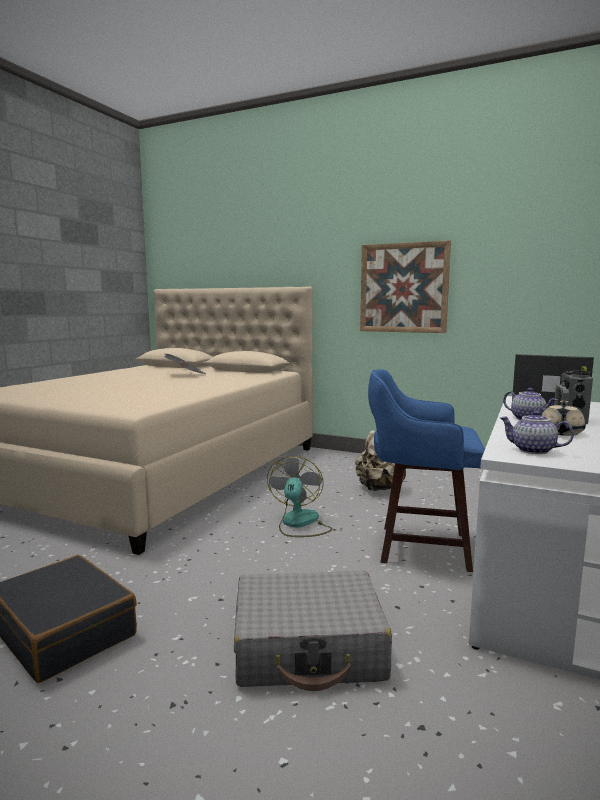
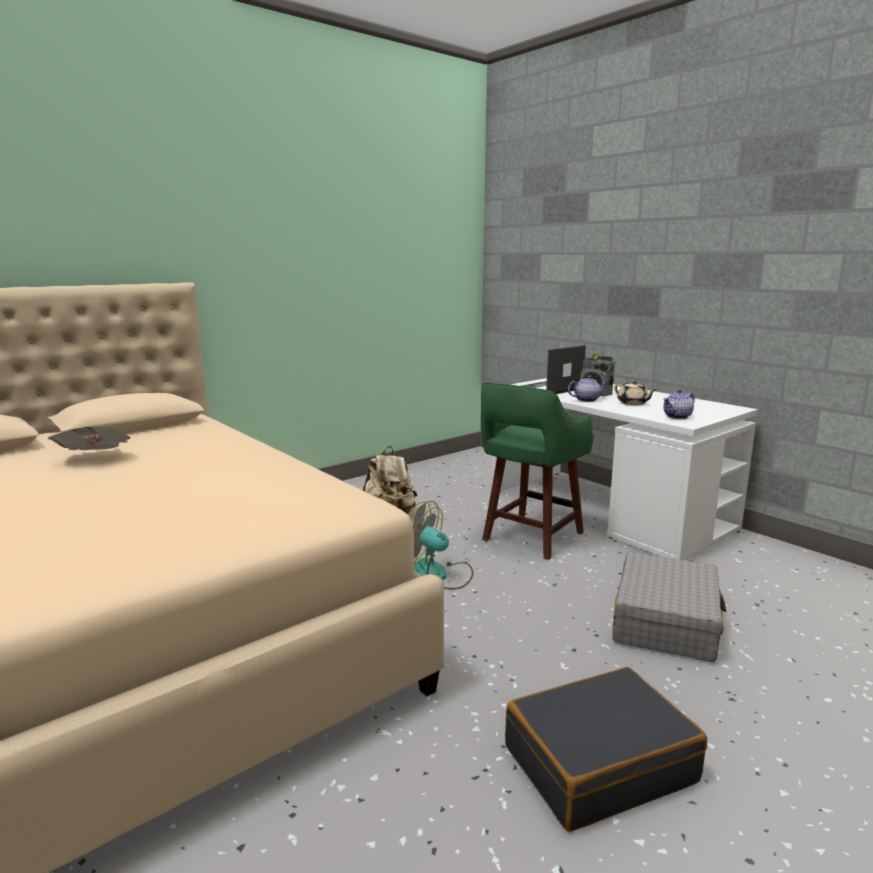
camera: 65 degrees left, 5 degrees up
picture [360,240,451,333] -> none
blue stool [368,369,485,572] -> green stool [481,382,593,560]

